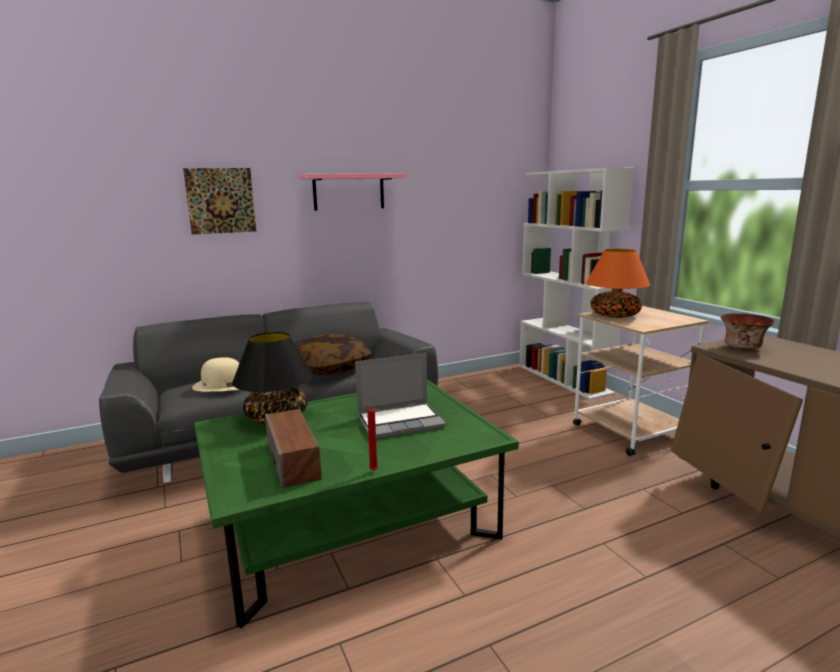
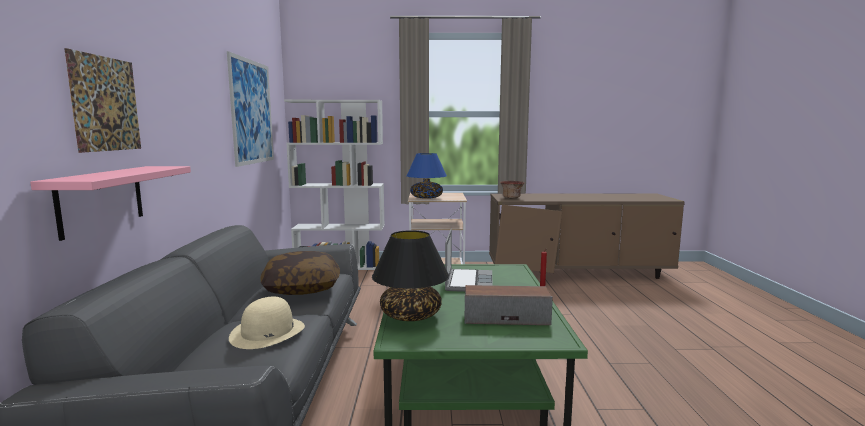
camera: 65 degrees left, 5 degrees down
pink shelf [299,173,406,210] -> pink shelf moved to [30,166,191,241]
orange table lamp [586,249,650,318] -> blue table lamp [407,153,447,199]
none -> picture [227,51,274,167]

